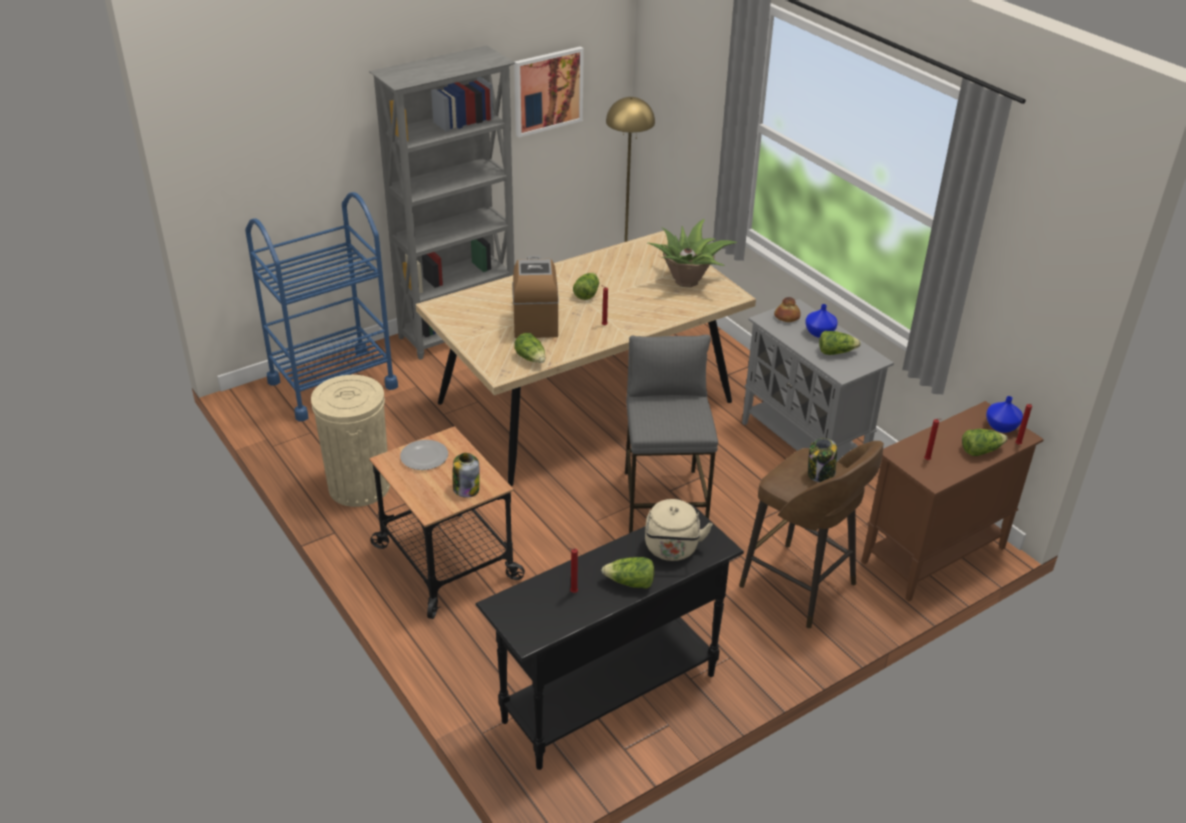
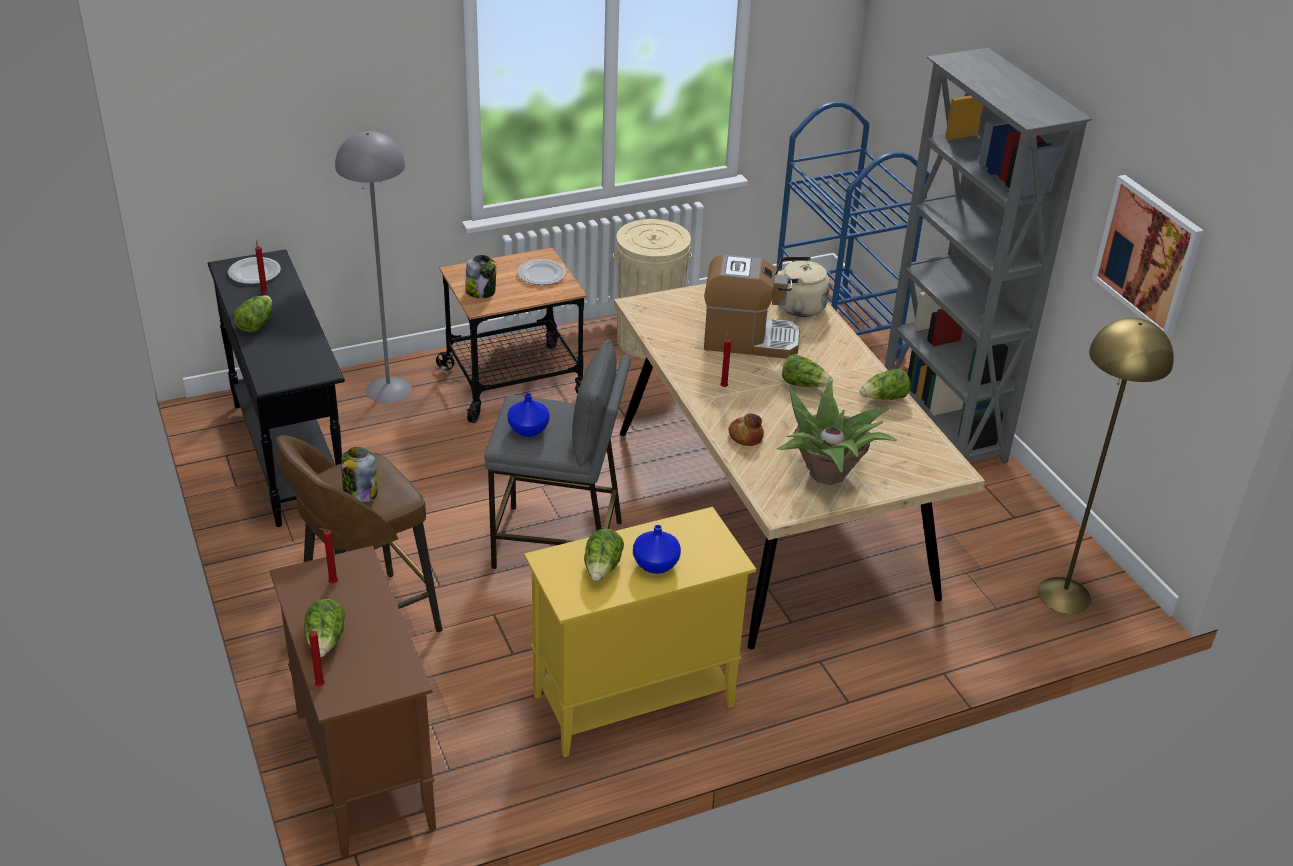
camera: 100 degrees right, 0 degrees up
lettuce [515,333,546,363] -> lettuce moved to [860,369,911,400]
beige kettle [645,499,713,561] -> beige kettle moved to [775,256,830,317]
grey cabinet [742,299,894,461] -> yellow cabinet [524,507,756,757]
bread [774,297,801,322] -> bread moved to [728,414,764,446]
blue vase [986,396,1023,433] -> blue vase moved to [507,393,550,437]
none -> plate [228,257,281,284]
none -> grey floor lamp [335,131,412,403]

